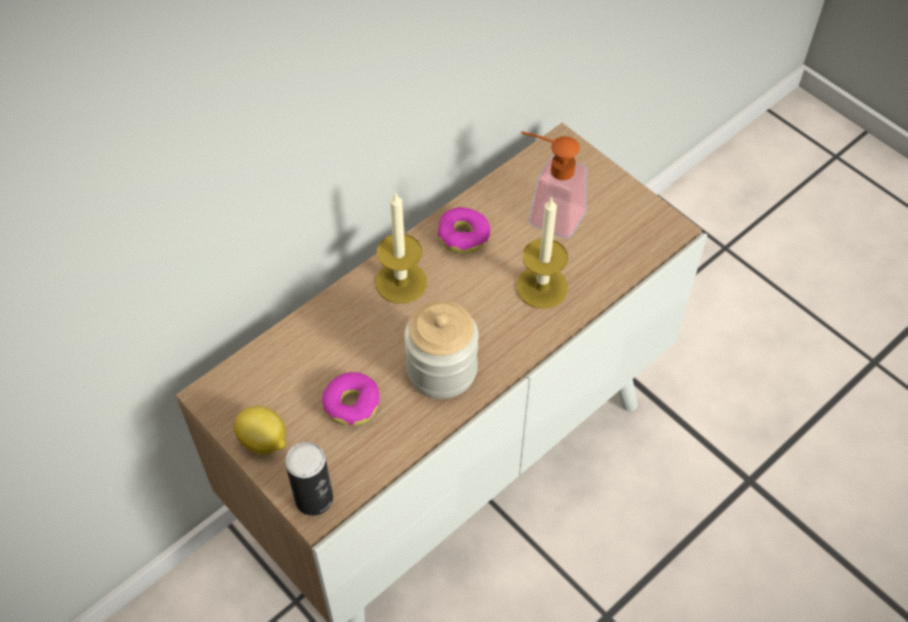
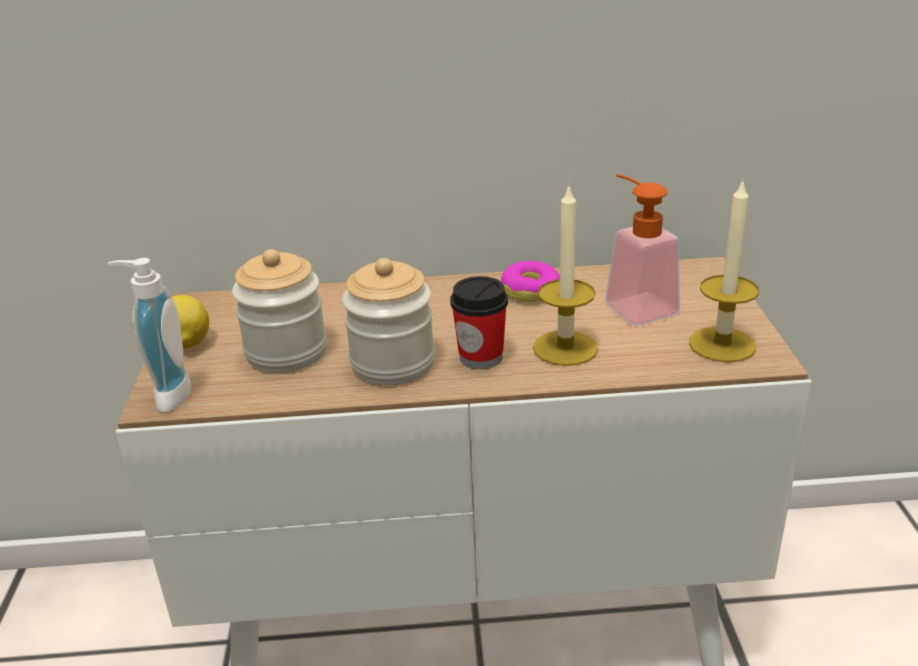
camera: 40 degrees right, 25 degrees down
can [285,442,333,516] -> soap dispenser [108,258,191,413]
donut [322,372,380,426] -> jar [232,249,327,373]
candle [376,192,427,304] -> candle moved to [689,178,759,362]
none -> cup [450,276,508,369]

